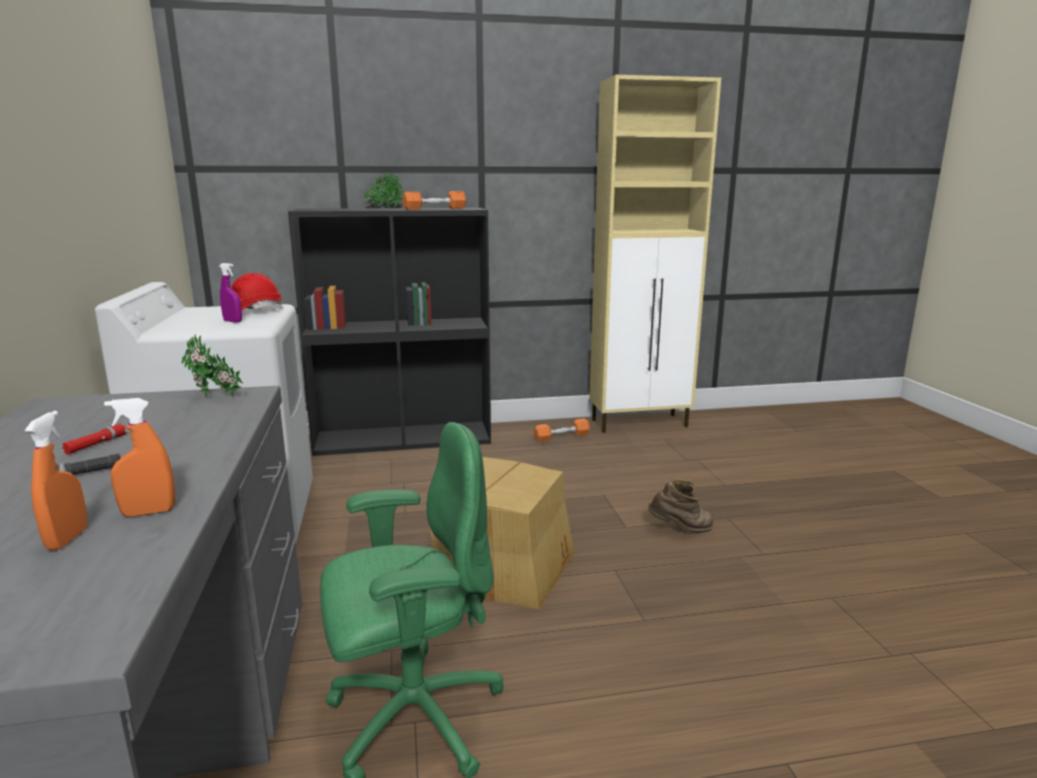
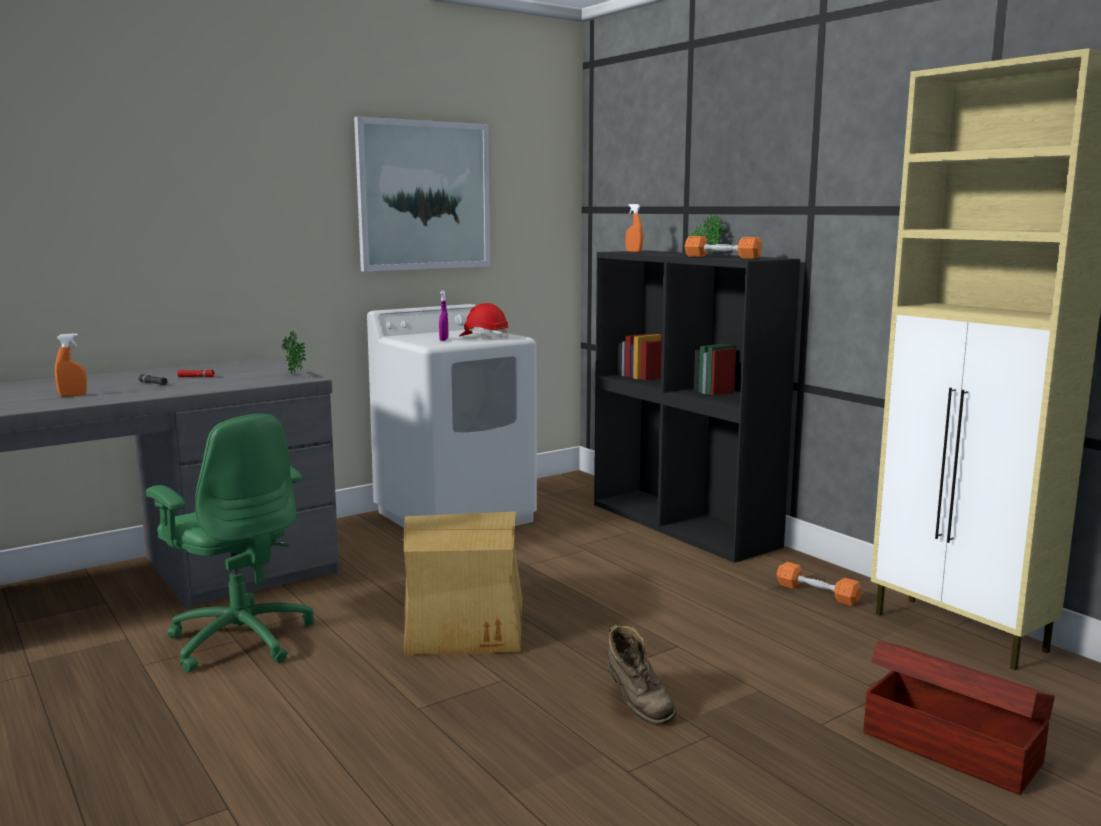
camera: 65 degrees right, 5 degrees down
orange spray bottle [104,398,175,517] -> orange spray bottle moved to [625,204,643,252]
none -> picture [354,117,490,272]
none -> brown storage box [864,641,1055,795]

